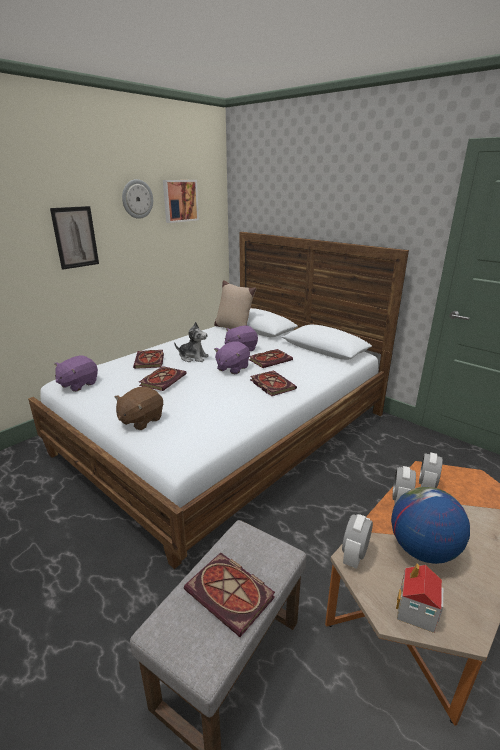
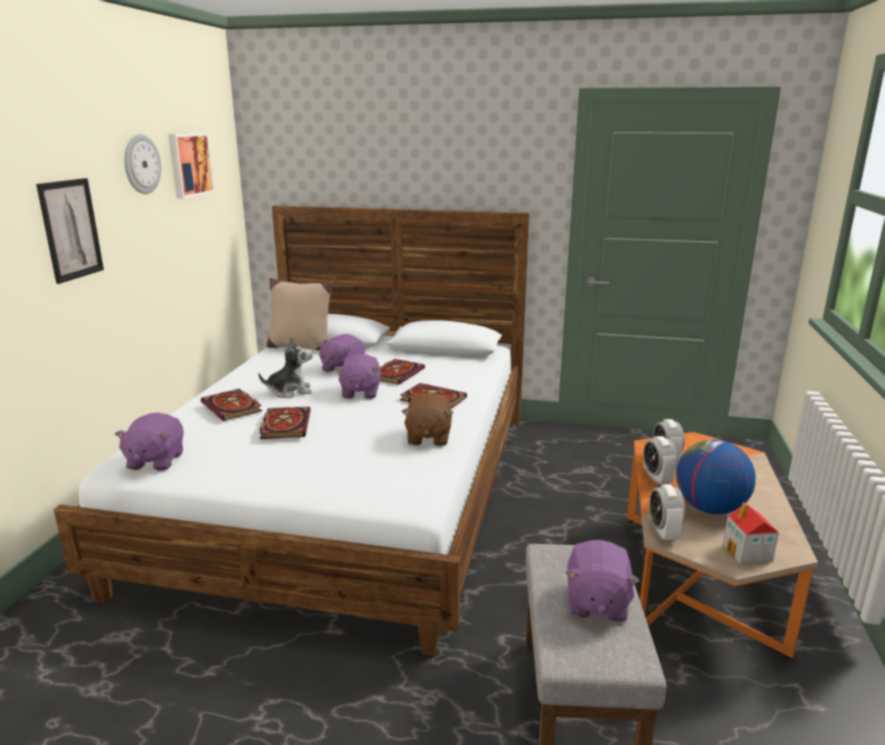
camera: 30 degrees left, 5 degrees down
brown plush toy [114,386,163,430] -> brown plush toy moved to [402,392,453,446]
book [184,553,275,637] -> purple plush toy [566,540,640,622]

